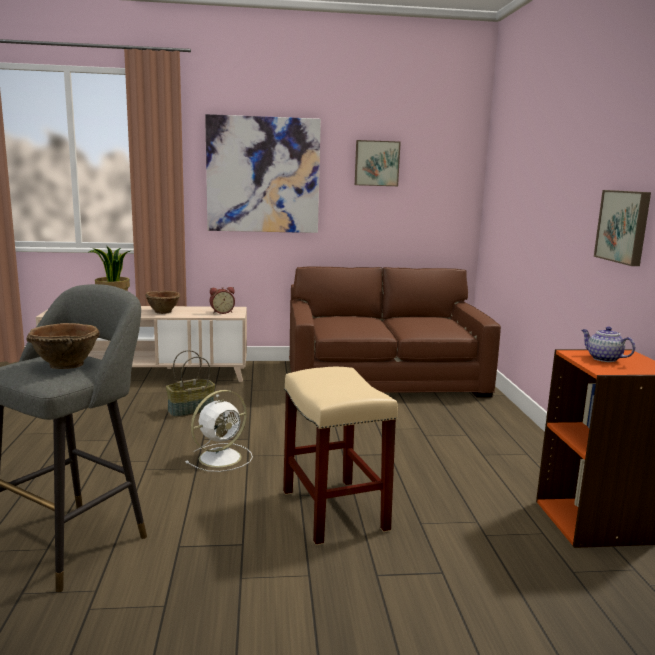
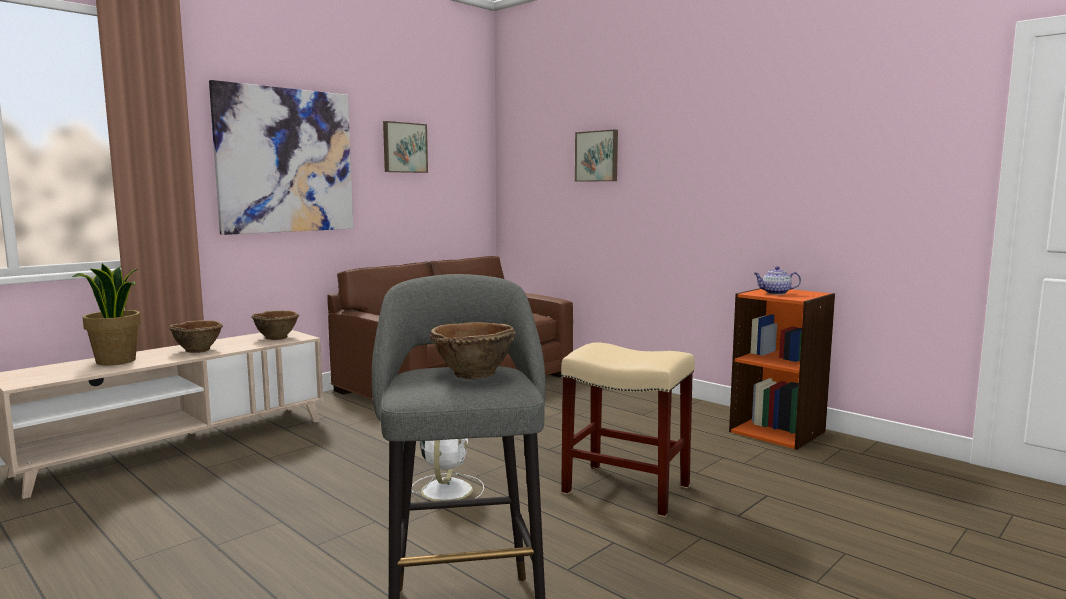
camera: 40 degrees left, 5 degrees down
basket [166,350,215,417] -> none
alarm clock [210,287,235,314] -> brown bowl [251,311,299,340]
picture [594,190,651,266] -> picture moved to [575,130,618,182]

